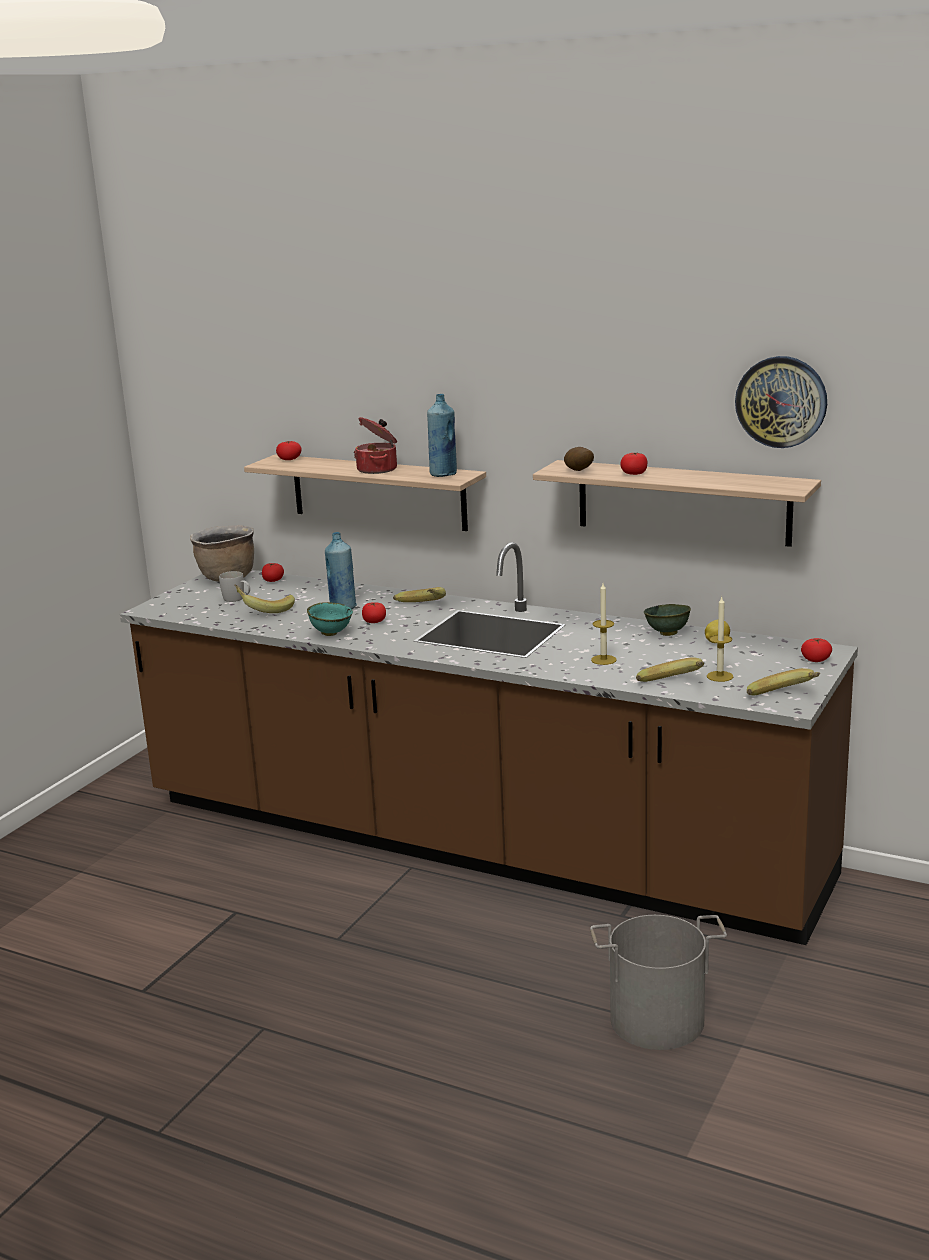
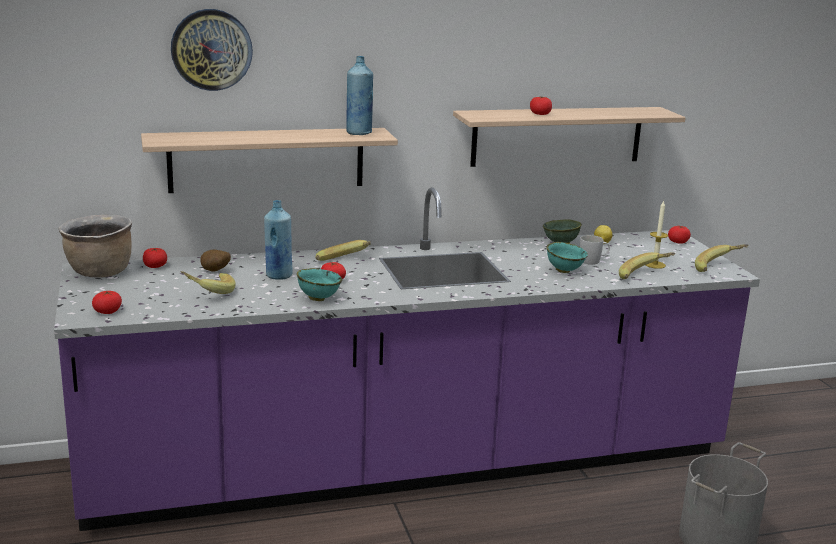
camera: 45 degrees left, 0 degrees up
brown counter [120,542,858,945] -> purple counter [54,187,760,531]
white mug [219,571,250,602] -> white mug moved to [580,235,610,265]
tomato [276,441,302,460] -> tomato moved to [92,291,122,314]
cooking pot [354,417,397,474] -> none
potato [564,447,594,471] -> potato moved to [200,249,231,272]
candle [591,583,617,665] -> turquoise bowl [547,242,588,273]
wall clock [735,356,827,448] -> wall clock moved to [171,9,253,91]

